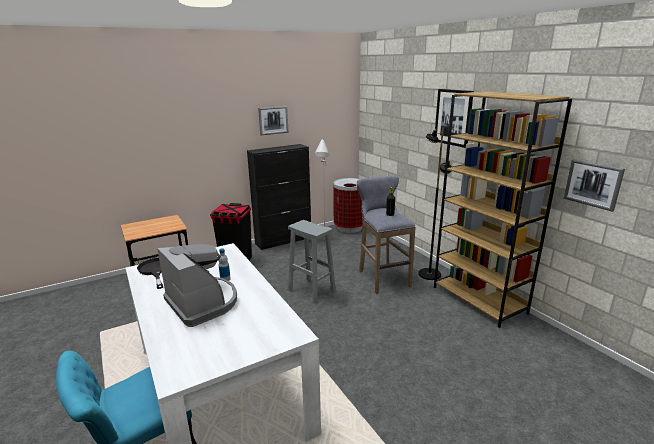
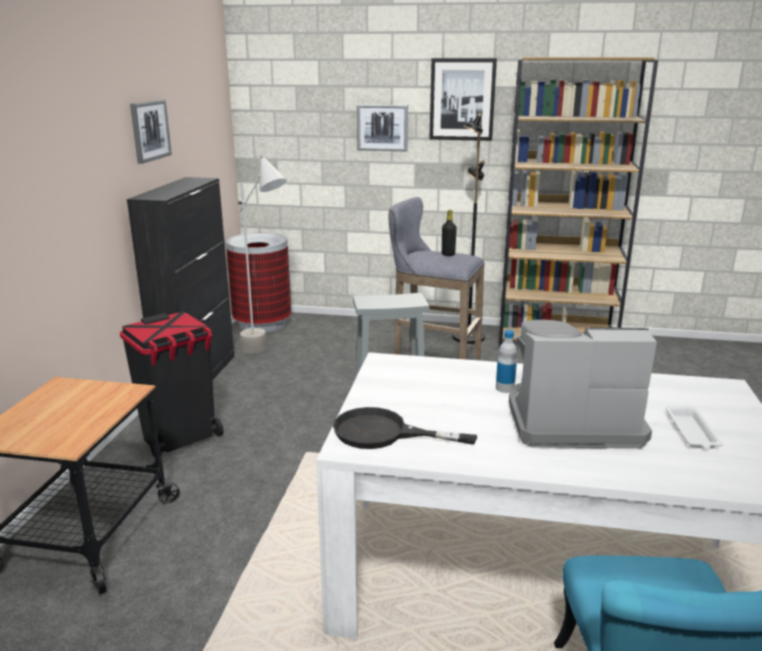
camera: 50 degrees left, 0 degrees up
picture [564,159,625,212] -> picture moved to [357,104,408,151]
none -> white tray [666,406,723,449]

